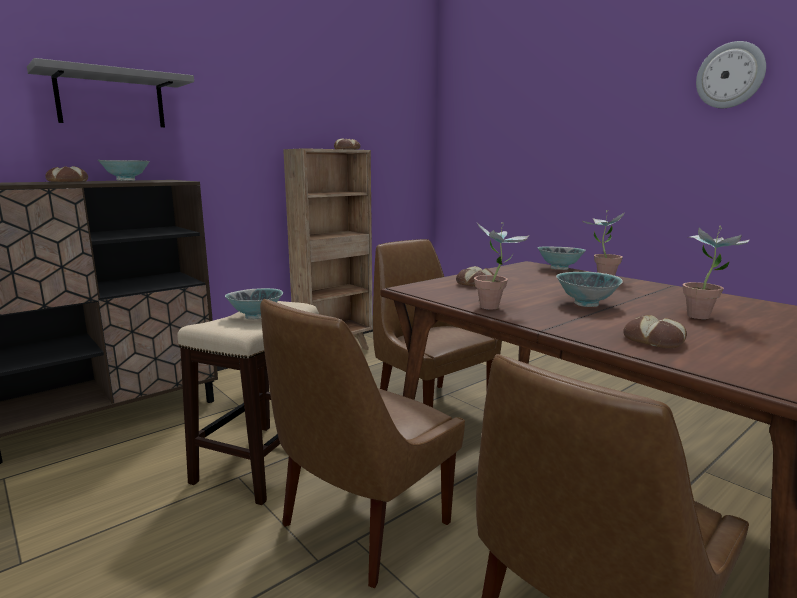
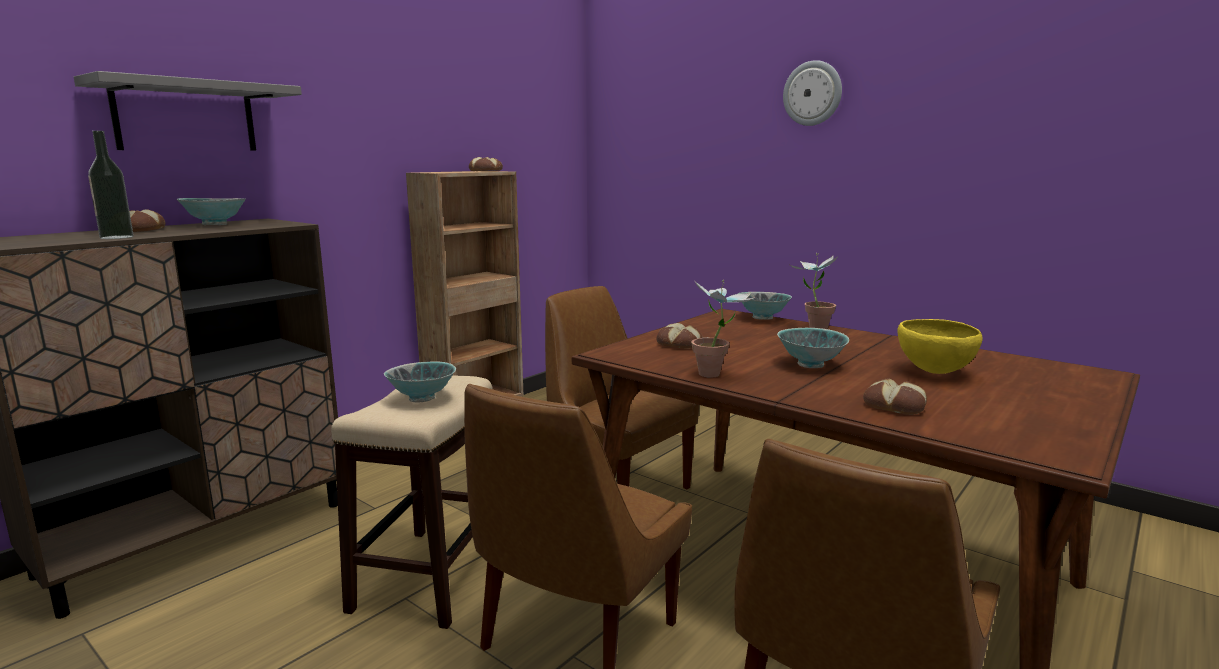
camera: 10 degrees left, 0 degrees up
potted plant [682,226,749,319] -> yellow bowl [898,319,983,374]
wall clock [696,41,766,108] -> wall clock moved to [783,60,842,126]
none -> bottle [88,131,133,239]

